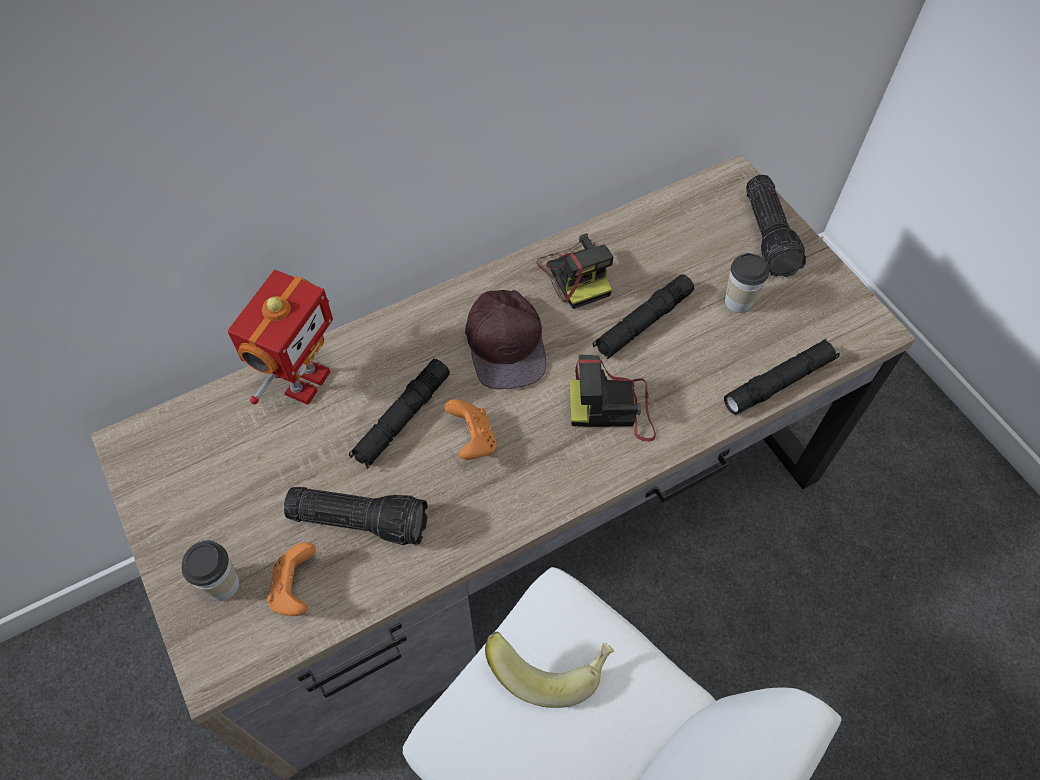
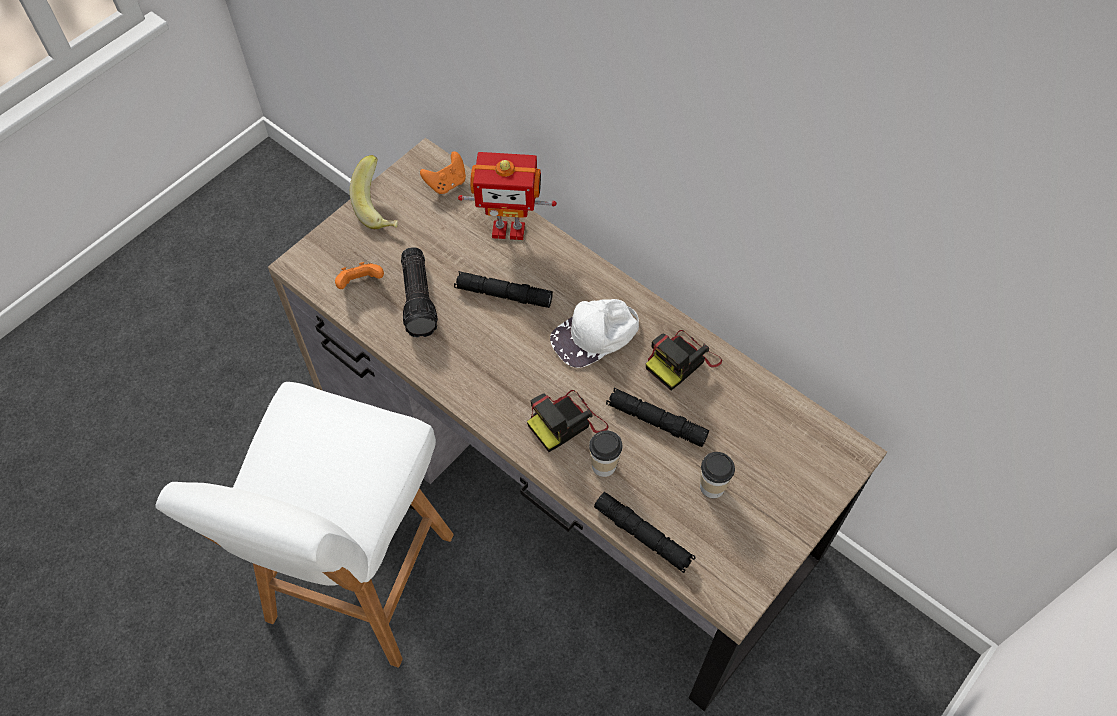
camera: 70 degrees right, 0 degrees up
cup [181,541,239,601] -> cup moved to [589,430,622,477]
orange game controller [444,399,497,460] -> orange game controller moved to [420,152,466,194]
brown cap [465,290,546,390] -> white cap [550,299,639,368]
banana [485,632,614,708] -> banana moved to [350,155,398,229]
camera [570,355,656,442] -> camera turned 105 degrees counterclockwise [527,390,608,452]
flashlight [746,175,806,277] -> none

